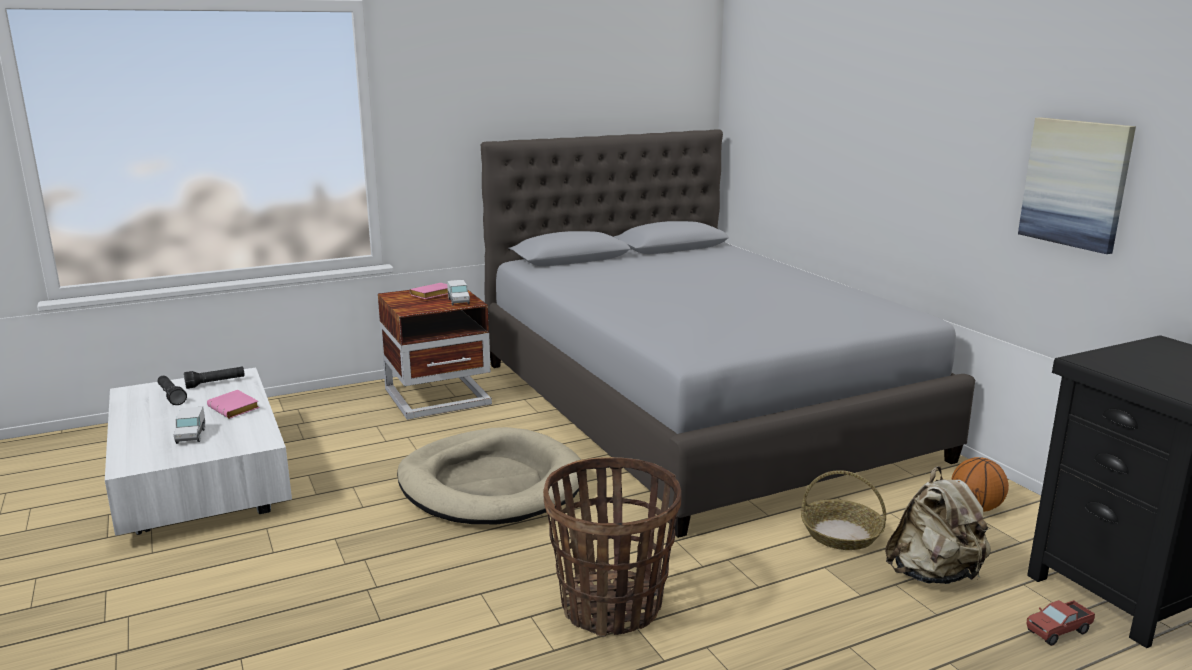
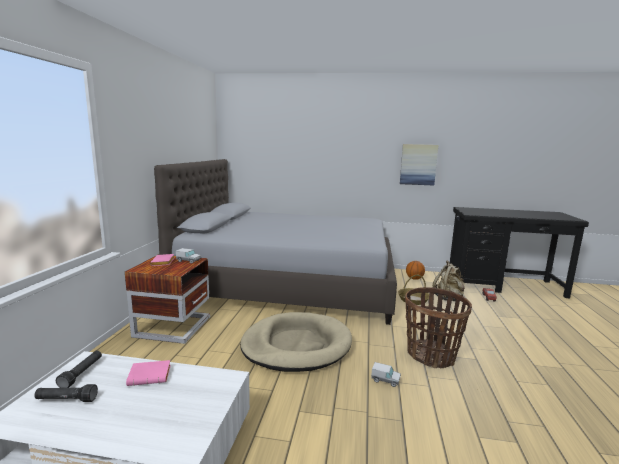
camera: 55 degrees left, 5 degrees down
toy truck [174,407,205,444] -> toy truck moved to [371,362,401,387]

